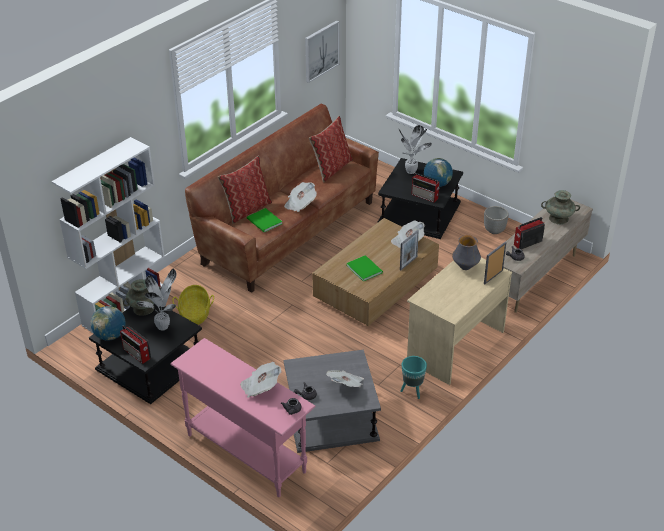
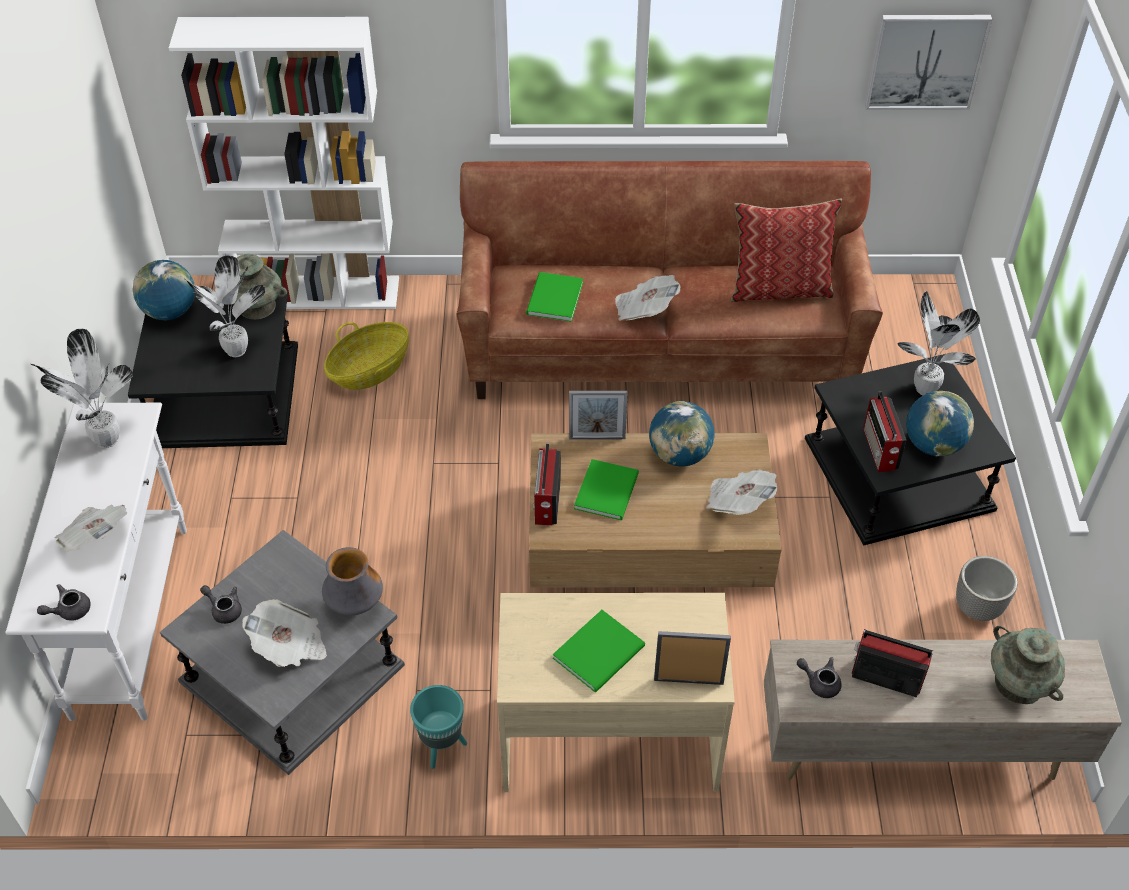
camera: 50 degrees right, 10 degrees up
radio [120,325,151,364] -> radio moved to [533,443,561,525]
pink console table [170,338,315,497] -> white console table [6,403,187,721]
pillow [218,155,272,224] -> none
picture frame [400,230,419,270] -> picture frame moved to [569,391,628,439]
vase [452,235,481,270] -> vase moved to [322,547,383,615]
none -> potted plant [31,329,133,448]
none -> green book [553,610,645,692]
none -> globe [649,401,715,466]

